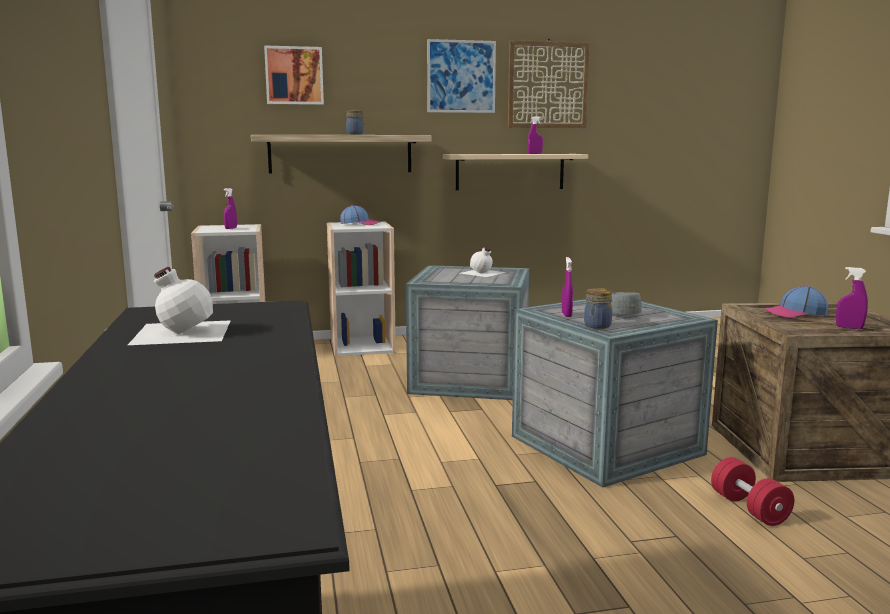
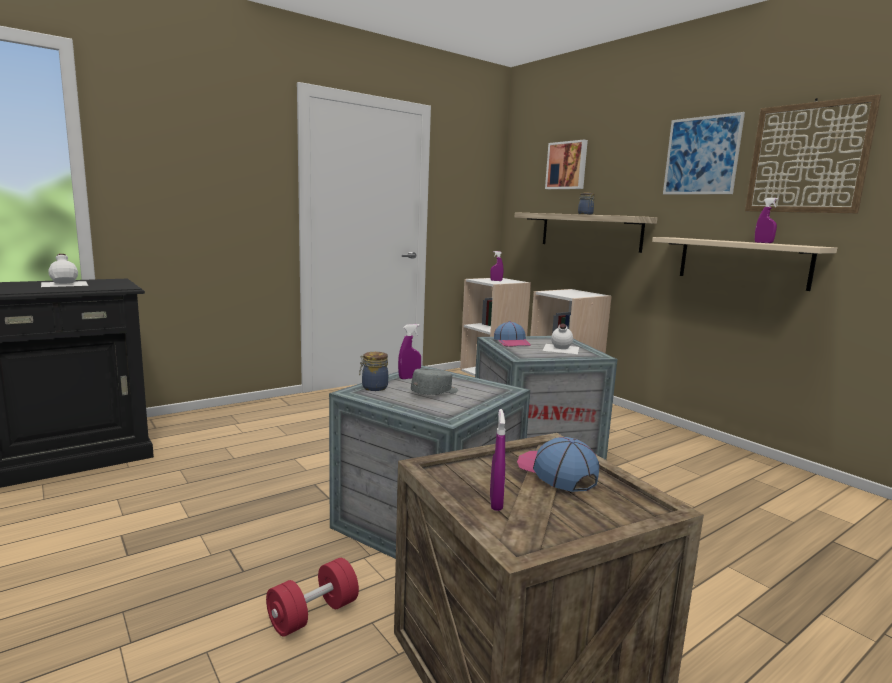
camera: 65 degrees right, 0 degrees up
cap [340,205,380,225] -> cap moved to [494,321,531,347]

